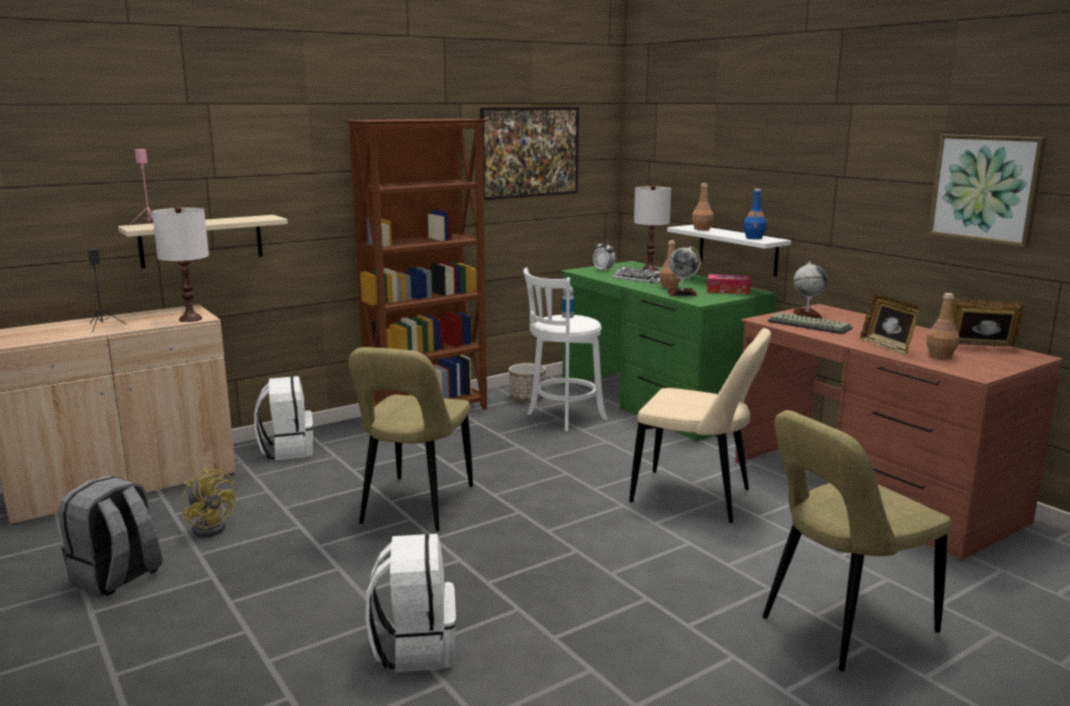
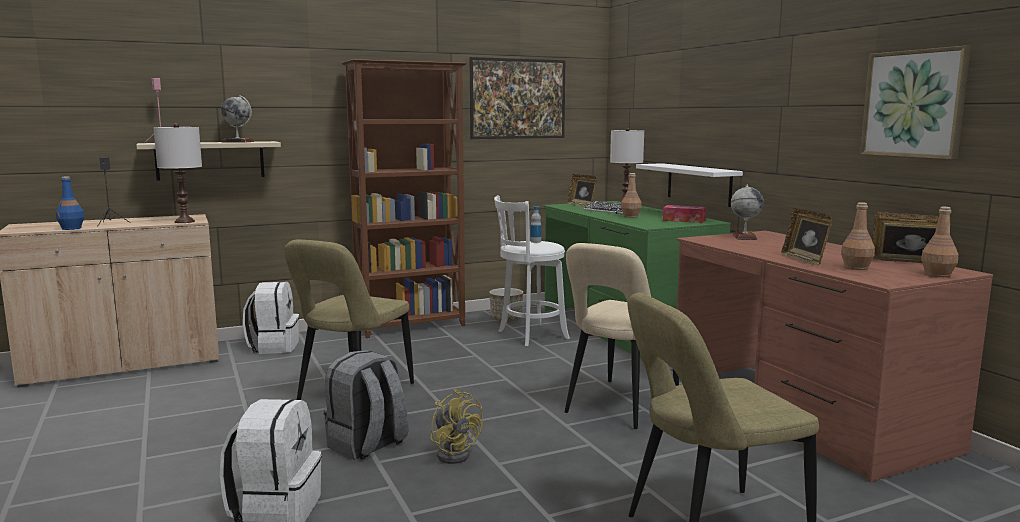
camera: 10 degrees right, 5 degrees down
grey backpack [59,475,162,597] -> grey backpack moved to [324,350,408,460]
yellow fan [181,468,237,537] -> yellow fan moved to [430,389,483,464]
alarm clock [593,240,615,272] -> picture frame [567,174,597,207]
beige chair [629,328,771,523] -> beige chair turned 90 degrees clockwise [565,243,679,429]
globe [667,246,701,296] -> globe moved to [221,95,254,143]
brown bottle [692,183,713,231] -> brown bottle moved to [921,207,958,277]
blue bottle [743,189,767,239] -> blue bottle moved to [56,176,84,230]
keyboard [768,312,853,334] -> none

